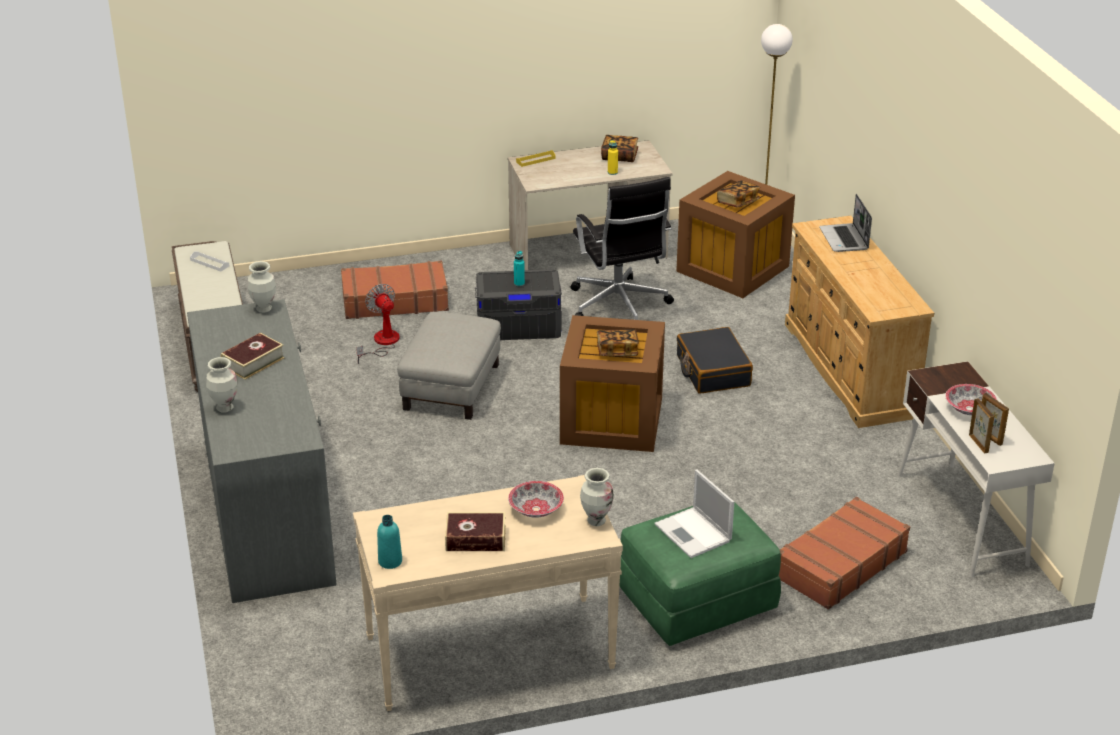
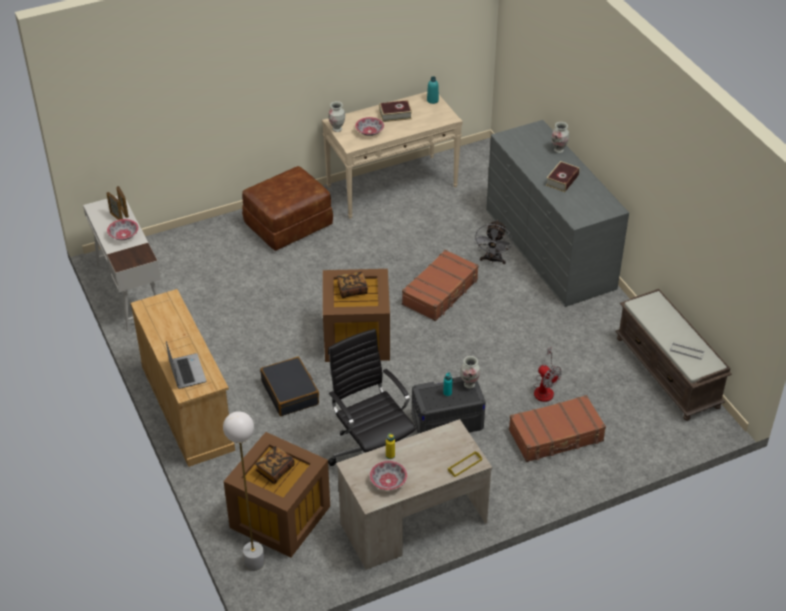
camera: 170 degrees right, 10 degrees up
vase [247,261,276,313] -> vase moved to [460,356,480,389]
grey ottoman [397,312,501,420] -> none
book [601,135,638,162] -> bowl [370,461,407,490]
green ottoman [620,502,781,646] -> brown ottoman [242,166,333,251]
laptop [655,470,734,558] -> none
brown suitcase [778,497,910,609] -> brown suitcase moved to [402,250,479,321]
none -> grey fan [474,220,513,264]

